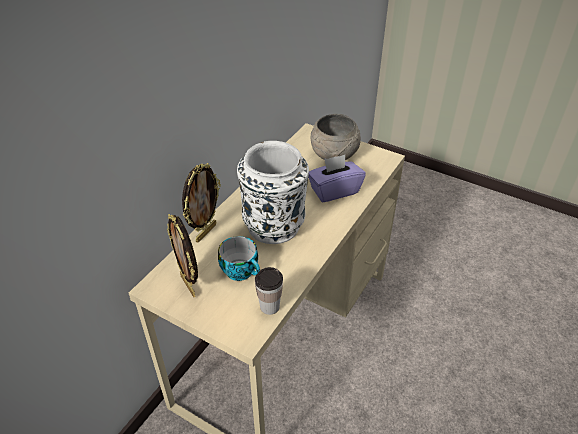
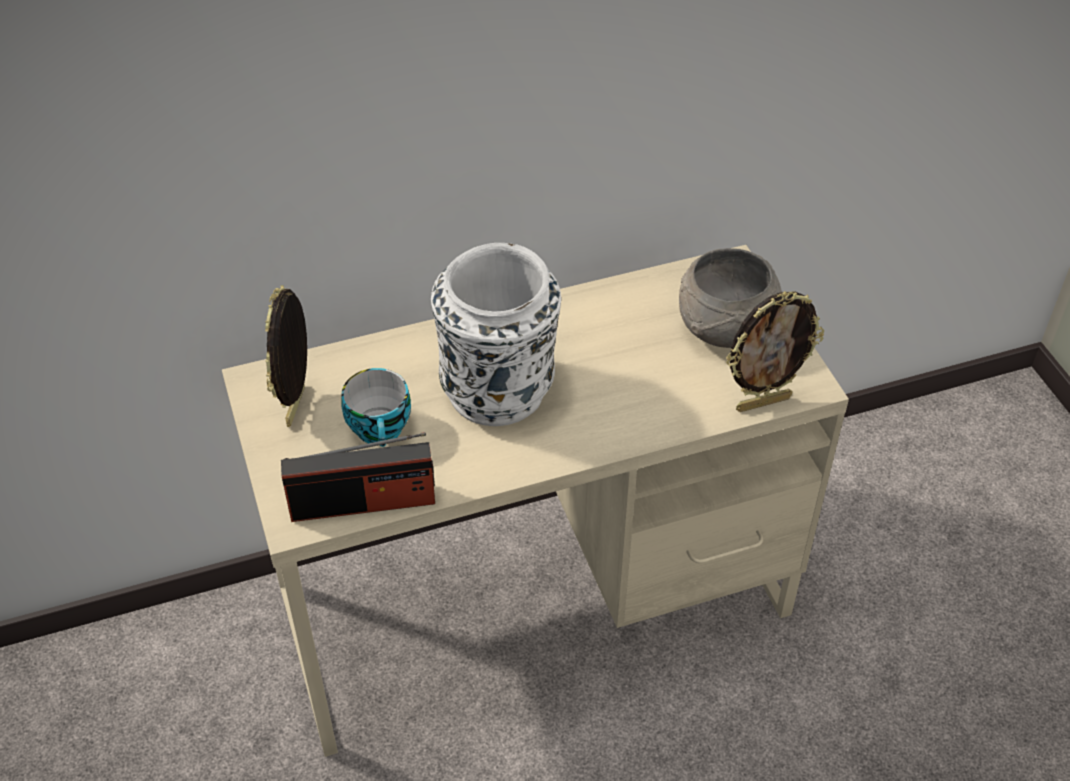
camera: 40 degrees right, 5 degrees up
picture frame [182,163,221,242] -> picture frame moved to [726,291,824,412]
cup [255,267,283,315] -> radio [281,432,435,522]
purple tissue box [308,155,366,202] -> none

